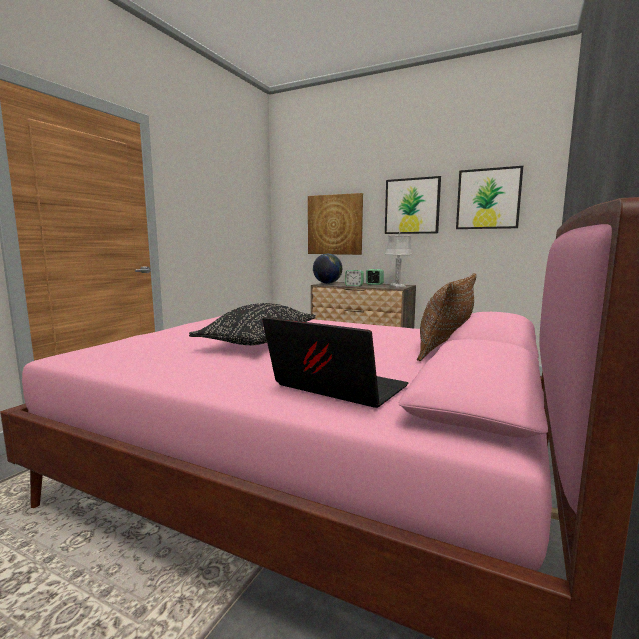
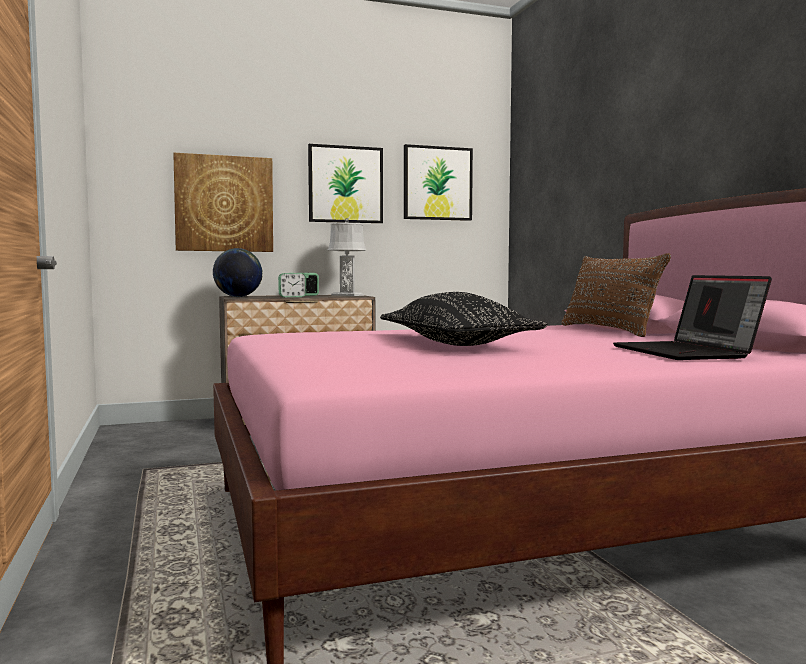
camera: 45 degrees left, 5 degrees down
laptop [262,317,408,408] -> laptop turned 90 degrees counterclockwise [613,275,772,360]

